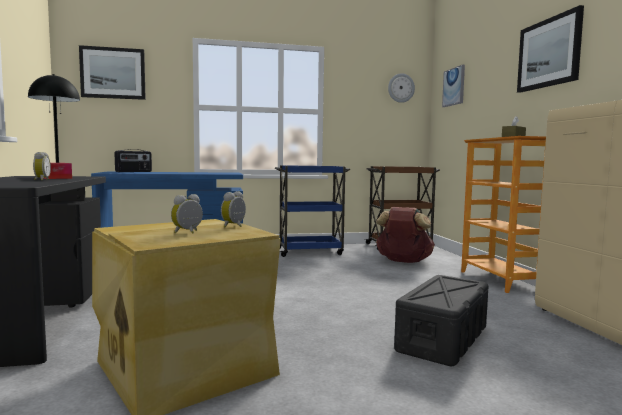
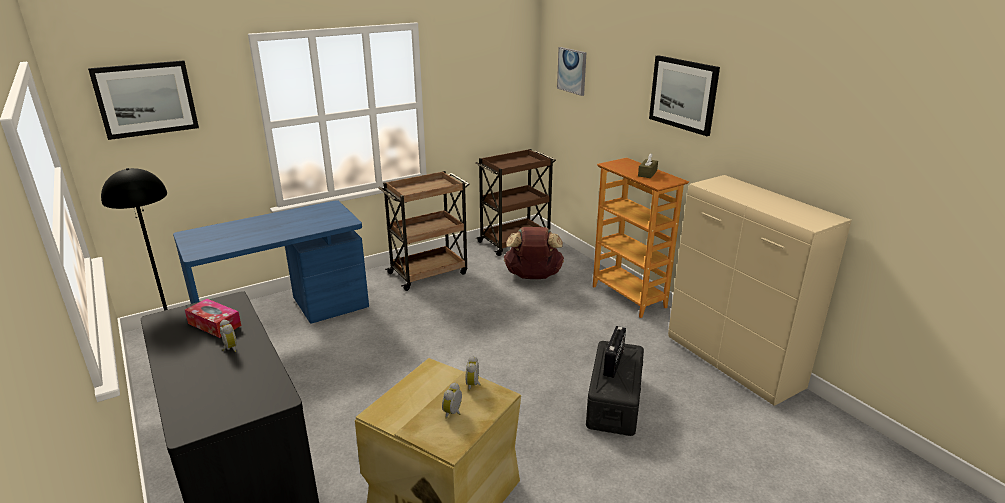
camera: 20 degrees left, 20 degrees up
radio [114,149,152,172] -> radio moved to [603,326,626,378]
blue cart [275,165,350,257] -> brown cart [379,171,470,291]
wall clock [388,73,415,103] -> none

